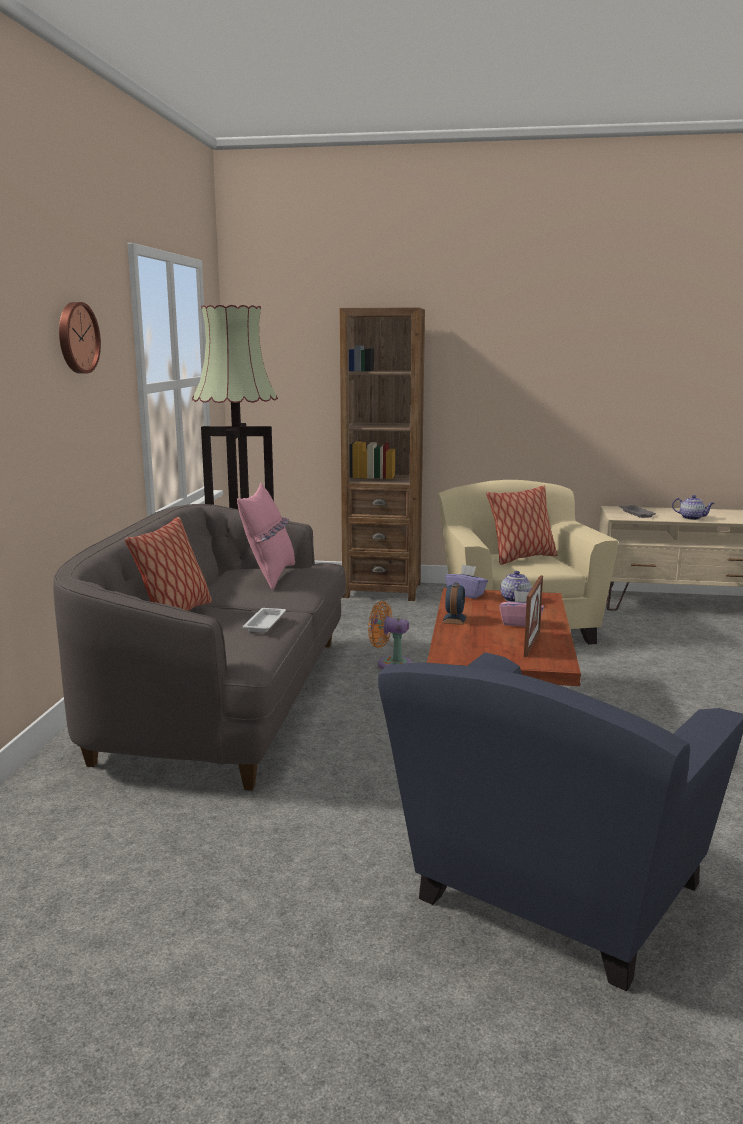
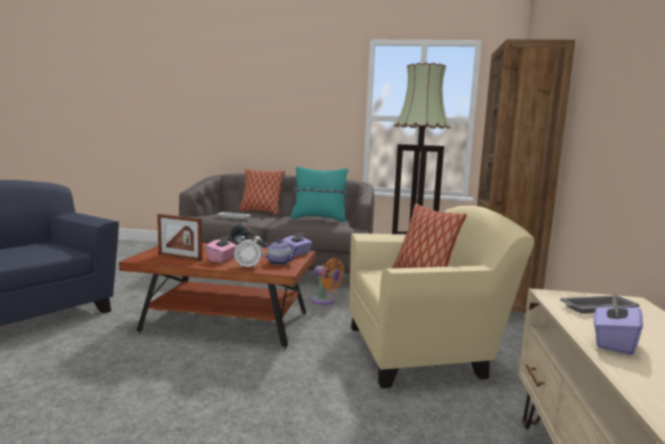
camera: 90 degrees right, 5 degrees down
wall clock [59,302,101,374] -> none
pink pillow [237,483,295,590] -> turquoise pillow [290,166,348,222]
orange fan [368,601,412,669] -> orange fan turned 105 degrees clockwise [310,258,344,305]
teapot [672,495,715,520] -> purple tissue box [594,294,643,355]
none -> alarm clock [234,230,263,268]

